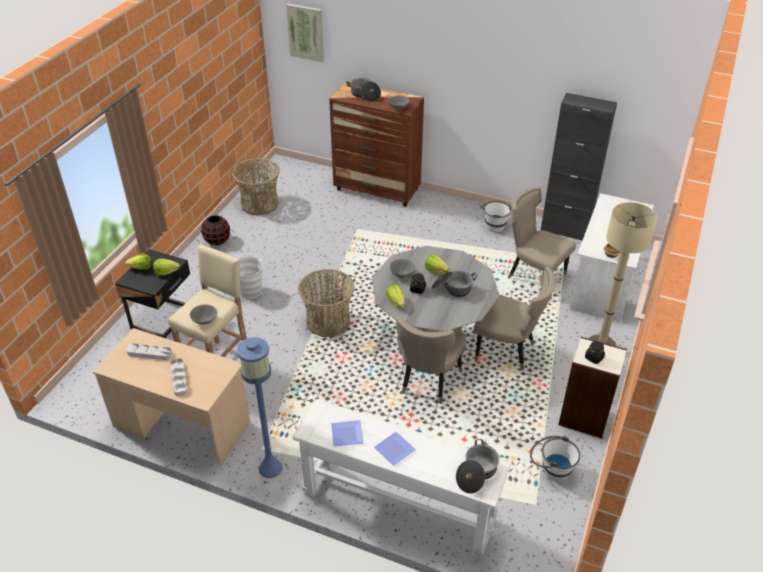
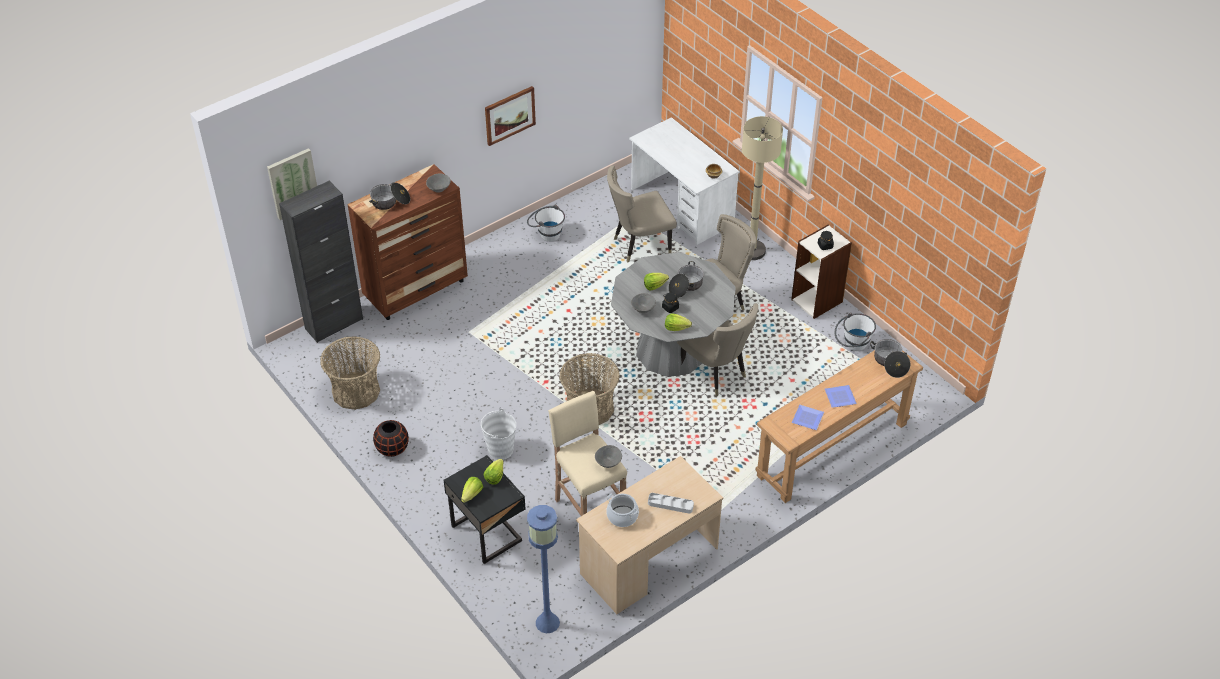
camera: 60 degrees left, 5 degrees up
grey tray [126,343,172,360] -> cooking pot [606,493,639,527]
blue floor lamp [237,337,282,478] -> blue floor lamp moved to [527,505,560,633]
white console table [293,399,511,560] -> brown console table [756,350,923,503]
black cabinet [541,93,617,240] -> black cabinet moved to [279,181,363,343]
none -> picture [485,86,536,146]

